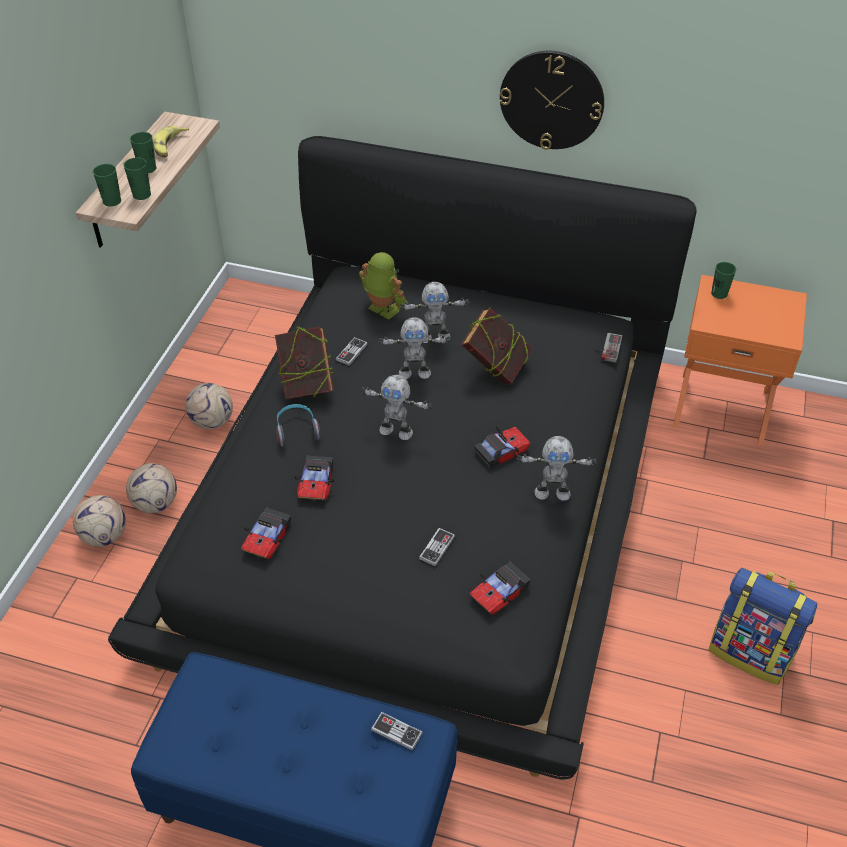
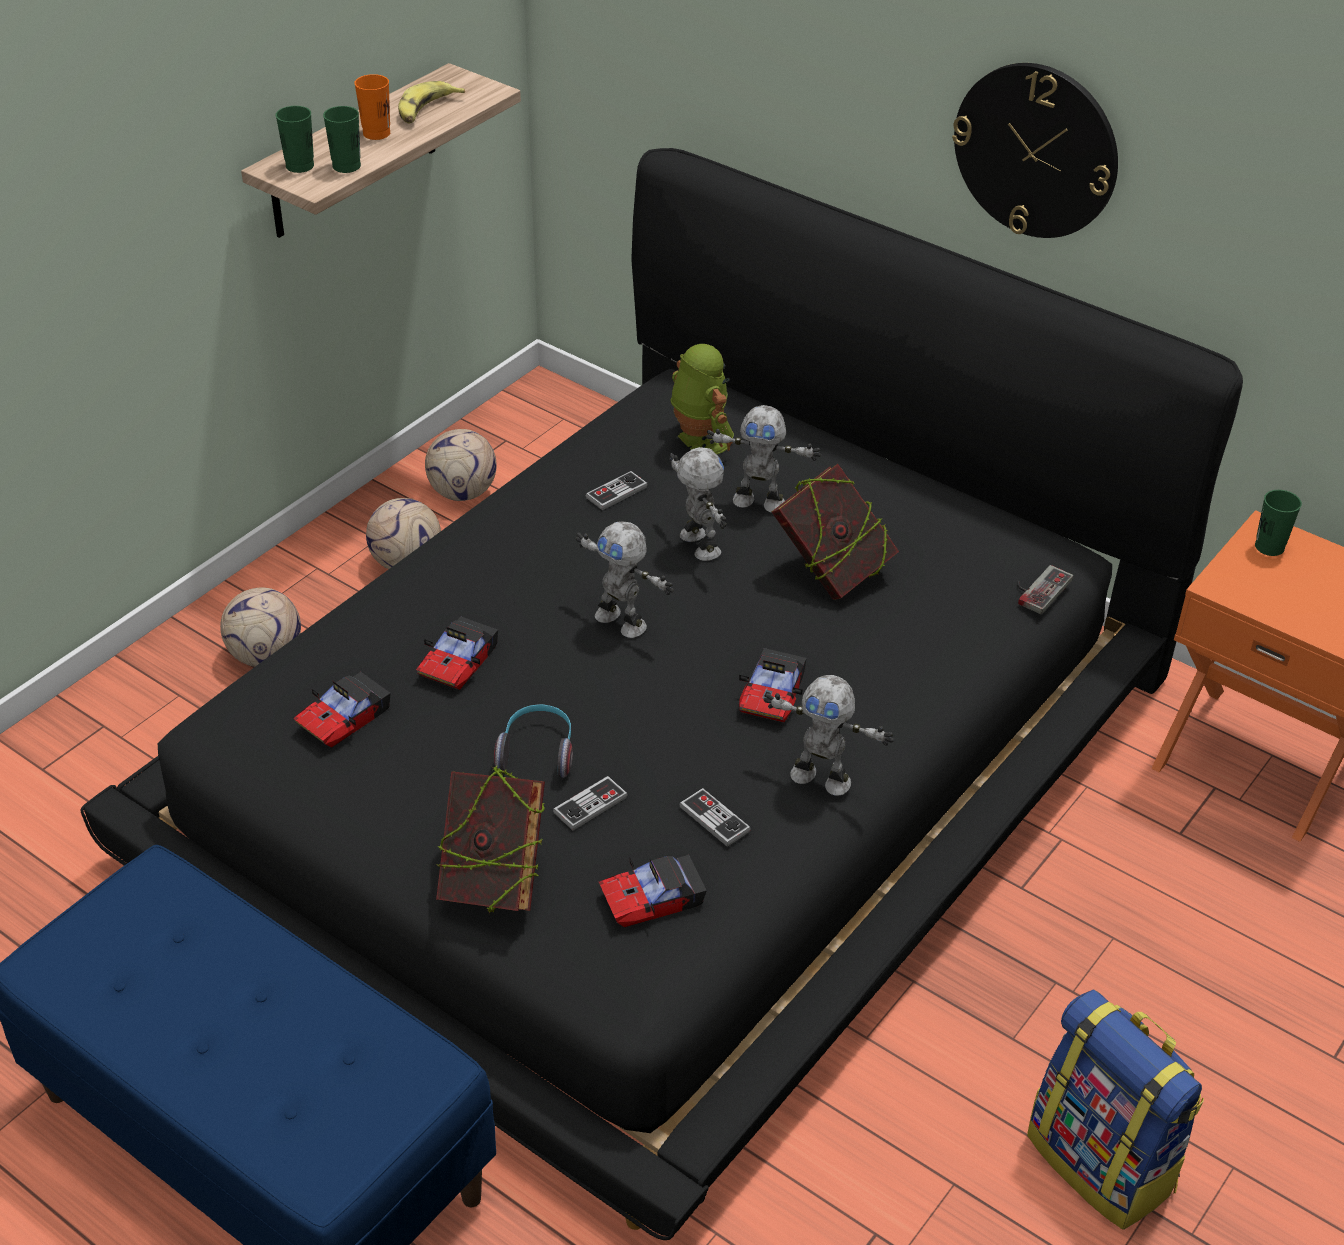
camera: 20 degrees right, 5 degrees down
football [73,495,126,547] -> football moved to [425,429,497,501]
green cup [130,132,156,173] -> orange cup [354,74,390,140]
book [275,327,334,399] -> book moved to [436,766,545,914]
headphones [276,404,320,447] -> headphones moved to [494,705,573,778]
game controller [371,712,423,751] -> game controller moved to [679,788,751,847]
toy robot [378,317,451,379] -> toy robot turned 135 degrees counterclockwise [669,447,727,561]
toy car [474,427,531,469] -> toy car turned 120 degrees clockwise [739,648,806,723]

